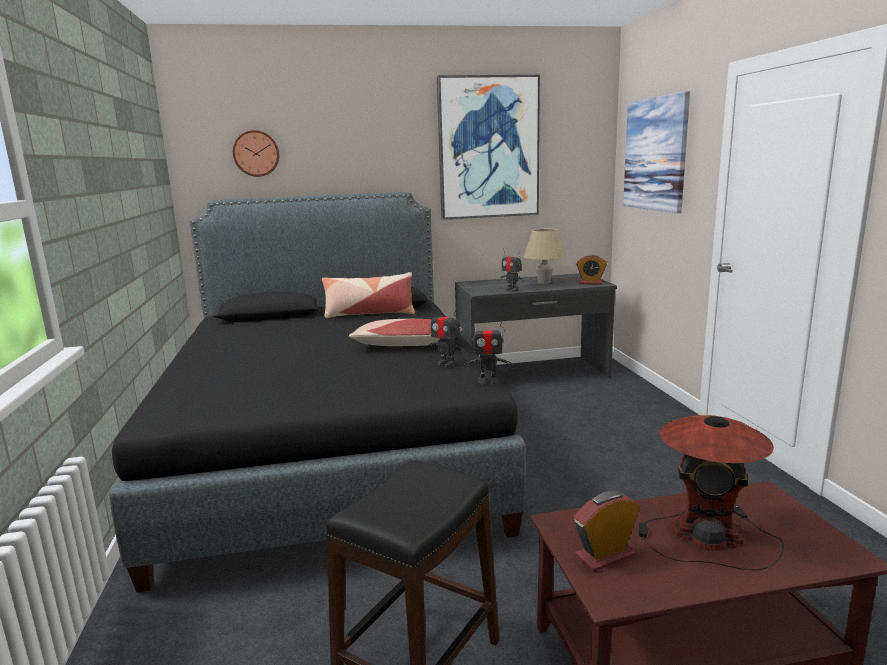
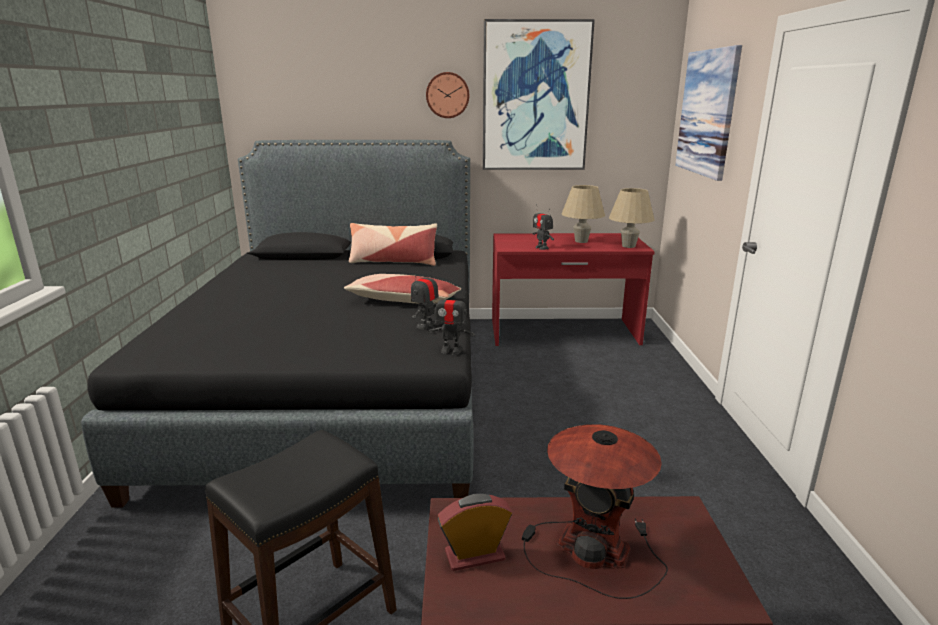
camera: 10 degrees right, 5 degrees up
wall clock [233,130,279,177] -> wall clock moved to [426,72,469,118]
toy robot [429,305,465,367] -> toy robot turned 75 degrees clockwise [411,266,439,330]
grey desk [455,273,617,378] -> red desk [492,233,655,346]
alarm clock [576,254,607,285] -> beige table lamp [609,188,655,248]

